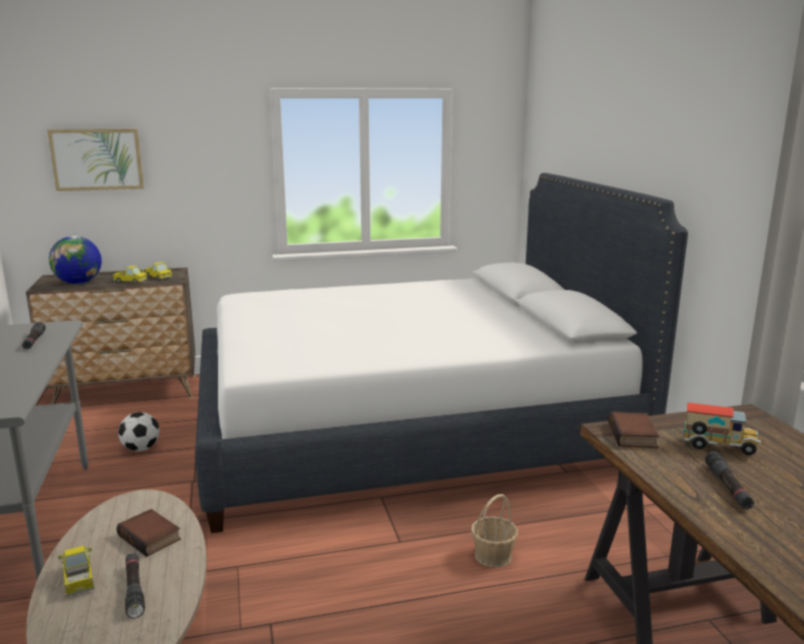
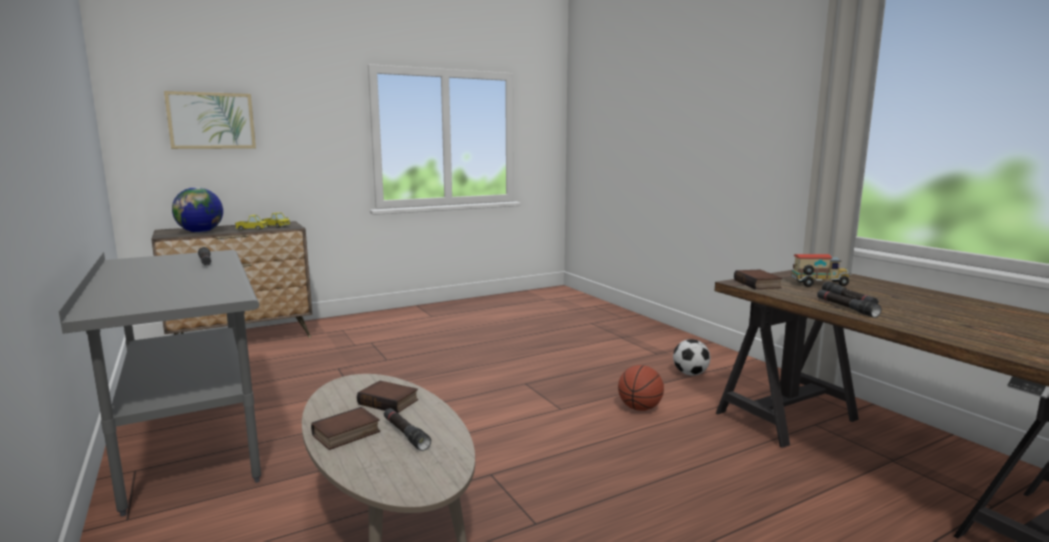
camera: 15 degrees left, 5 degrees down
toy truck [58,546,95,597] -> book [311,407,380,450]
football [118,412,160,451] -> football moved to [673,339,710,376]
white bed [195,173,688,533] -> none
basket [471,494,518,568] -> basketball [618,365,664,411]
none -> black flashlight [817,290,881,318]

